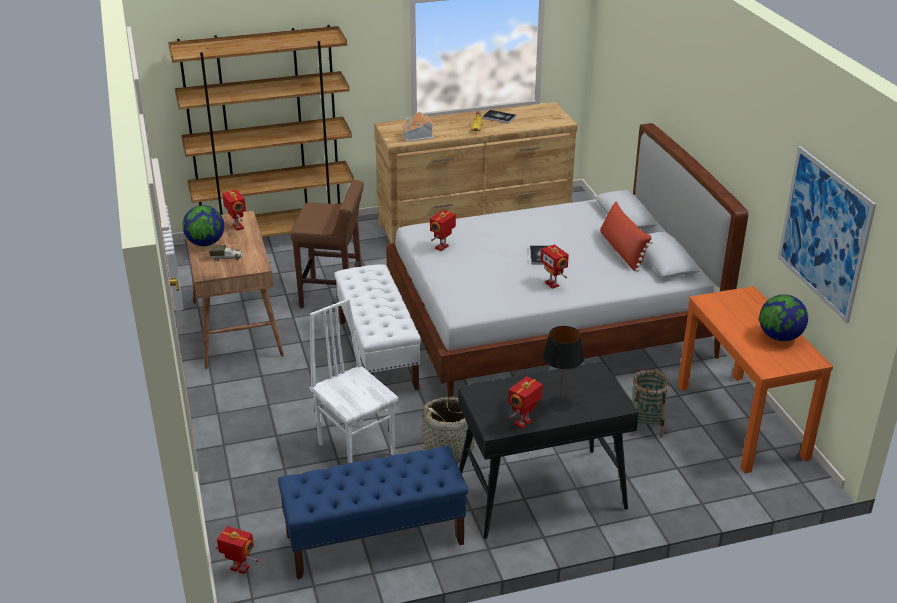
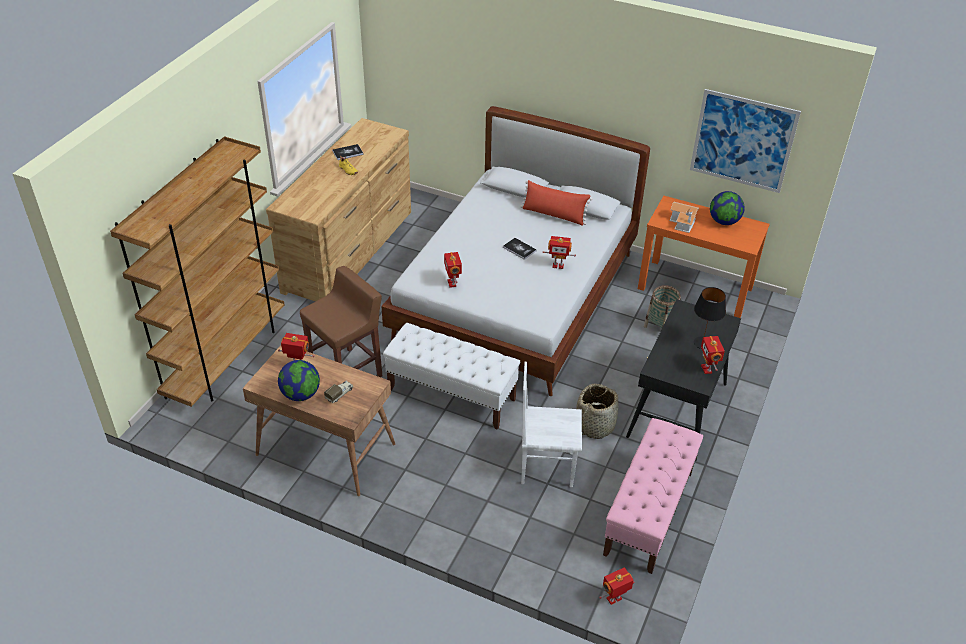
camera: 50 degrees left, 10 degrees up
blue bench [278,446,468,579] -> pink bench [603,418,703,574]
toy house [401,111,435,142] -> toy house moved to [670,202,699,233]

